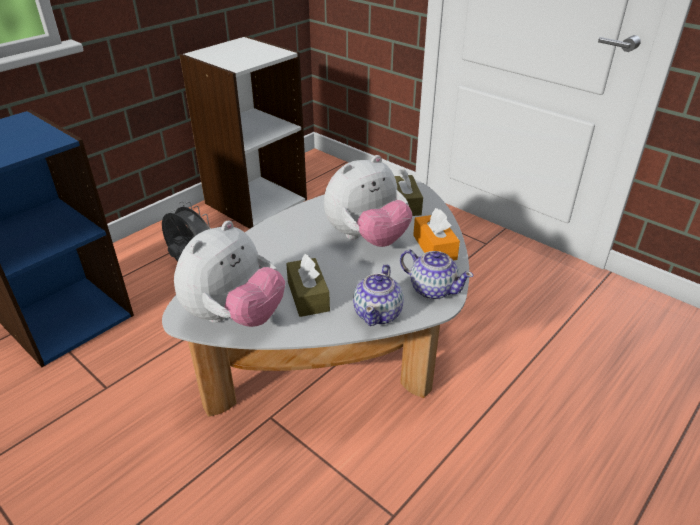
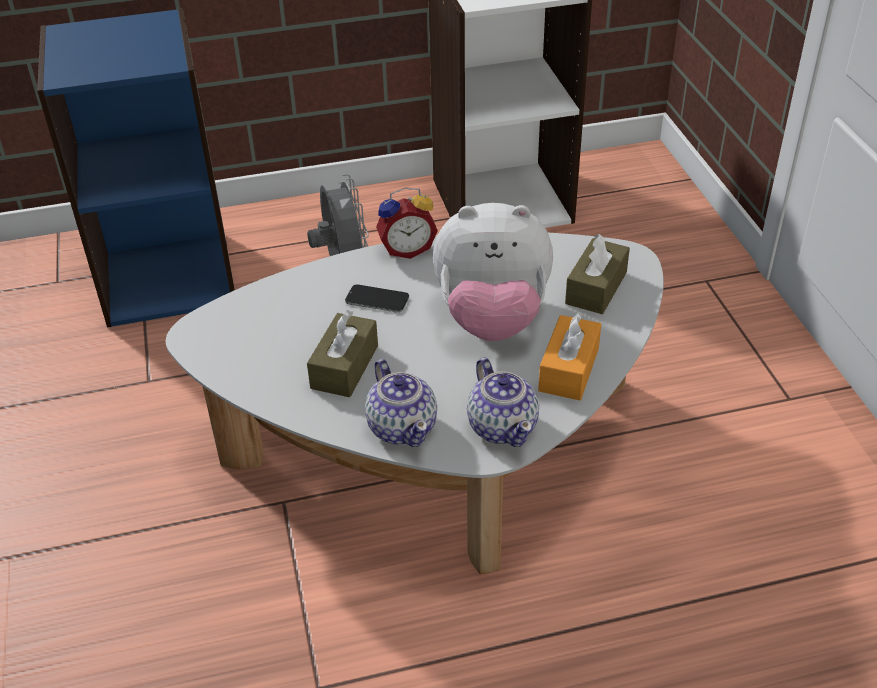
camera: 35 degrees right, 5 degrees up
plush toy [174,221,285,327] -> none
teapot [353,264,404,326] -> teapot turned 75 degrees counterclockwise [365,359,437,447]
none -> phone [345,284,409,313]
none -> alarm clock [376,187,438,259]

